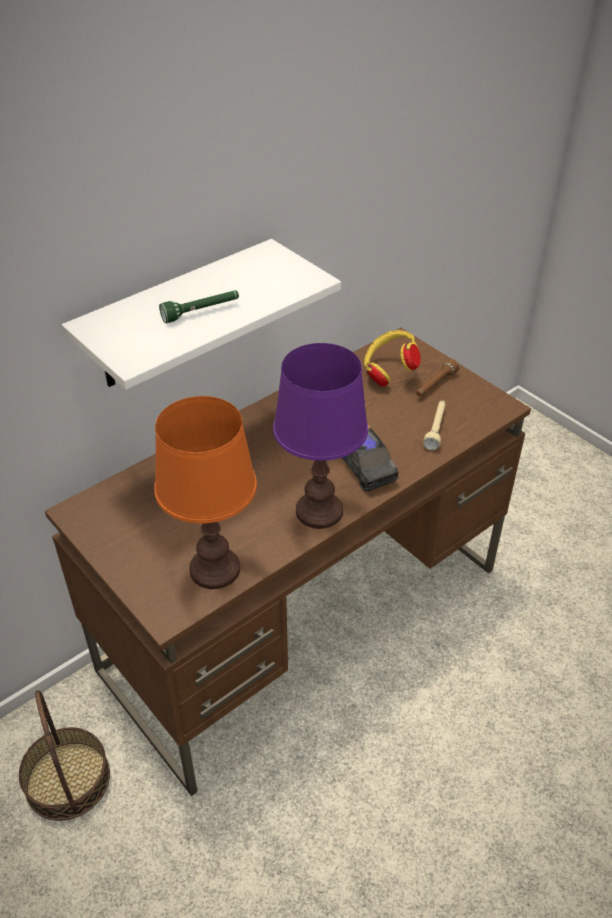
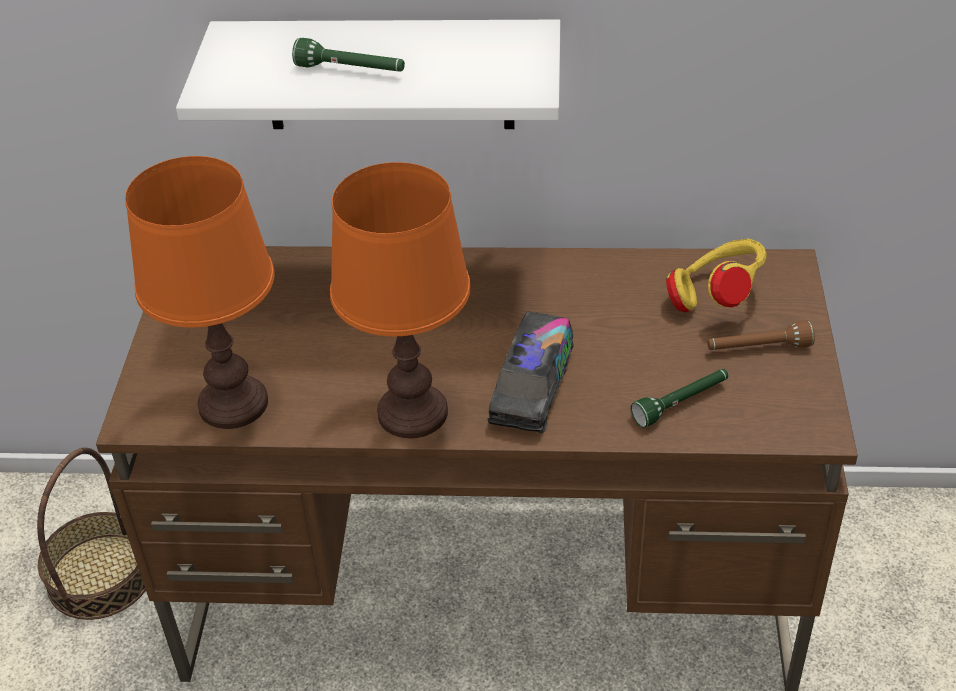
camera: 45 degrees right, 0 degrees up
purple table lamp [273,343,368,529] -> orange table lamp [330,162,471,438]
beige flashlight [423,401,446,450] -> green flashlight [631,369,729,428]

